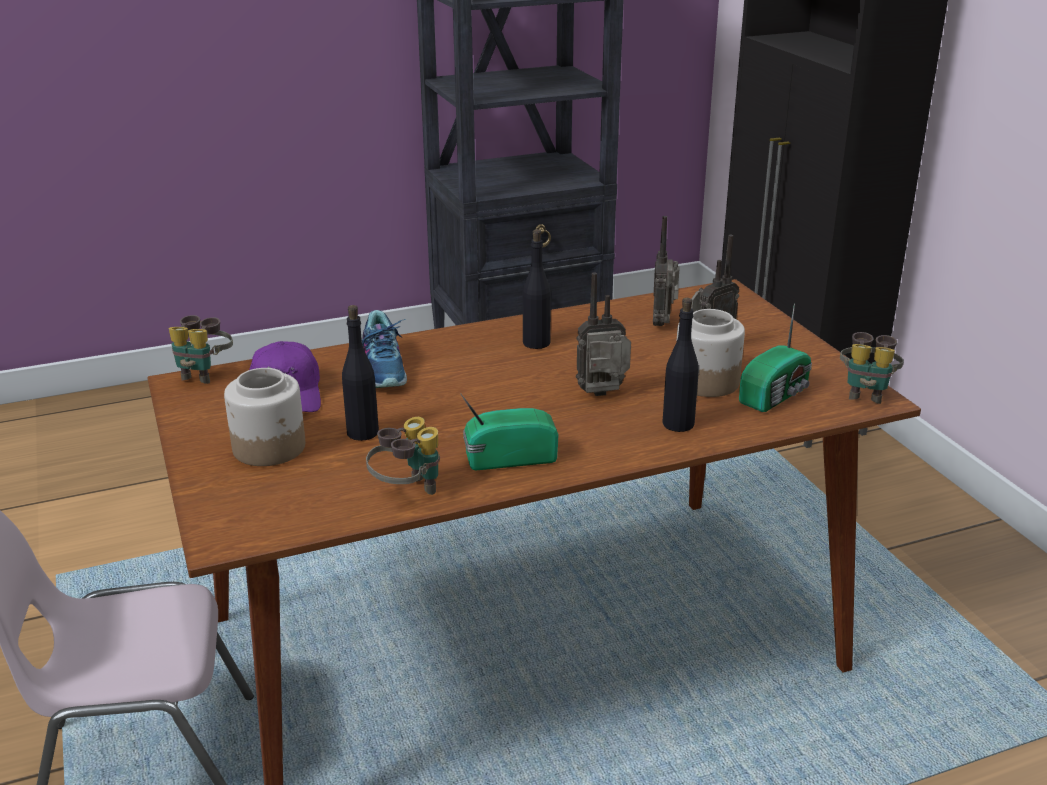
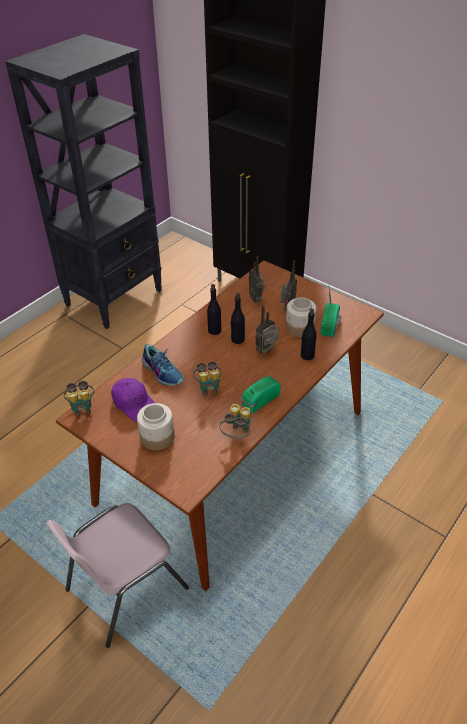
camera: 30 degrees left, 15 degrees up
black bottle [342,305,379,441] -> black bottle moved to [231,293,245,344]
binoculars [840,332,904,404] -> binoculars moved to [192,361,222,395]

